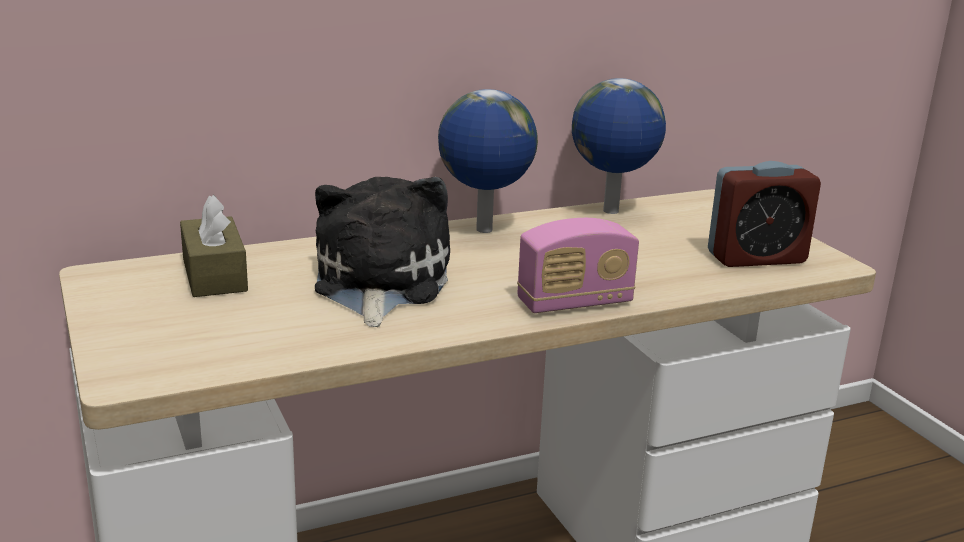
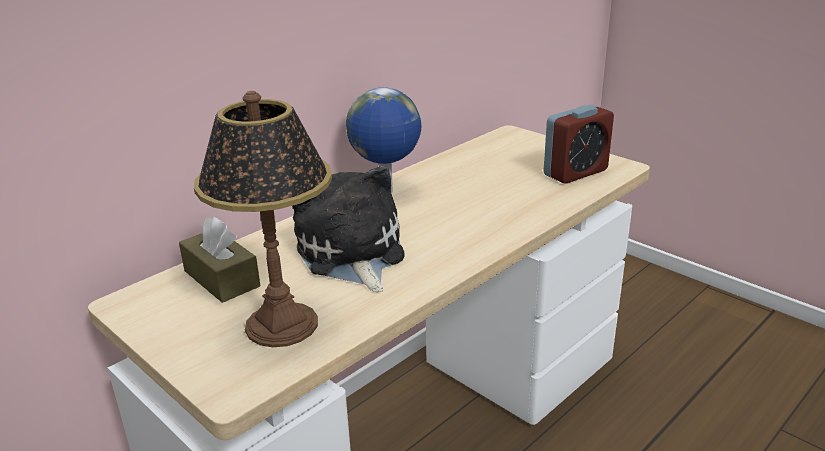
camera: 20 degrees left, 5 degrees up
radio [517,218,639,313] -> none
globe [572,78,666,214] -> none
none -> table lamp [194,91,332,347]

